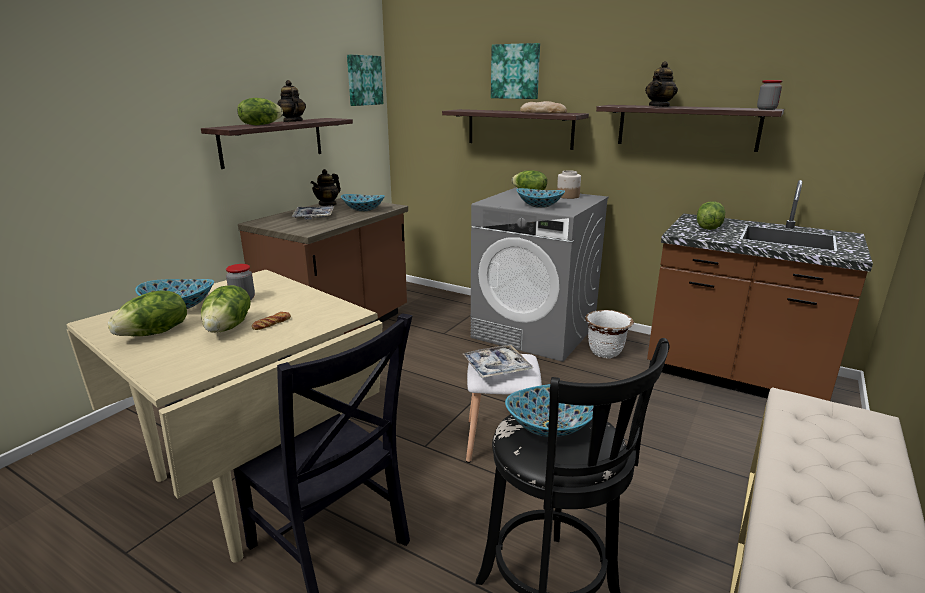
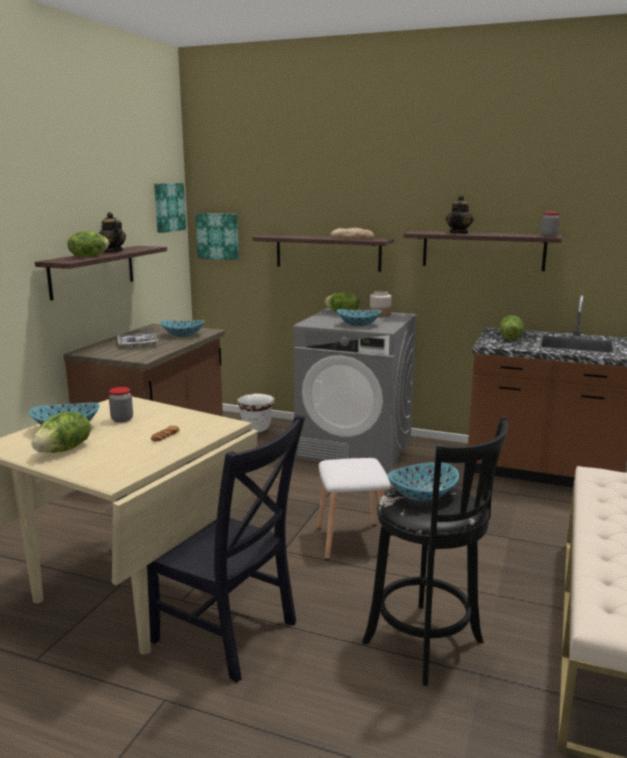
camera: 10 degrees left, 5 degrees down
lettuce [201,285,251,333] -> none
teapot [311,169,341,206] -> none
tray [463,345,533,378] -> none
picture [491,43,540,99] -> picture moved to [196,213,239,260]
white planter [585,310,634,358] -> white planter moved to [236,393,276,433]

